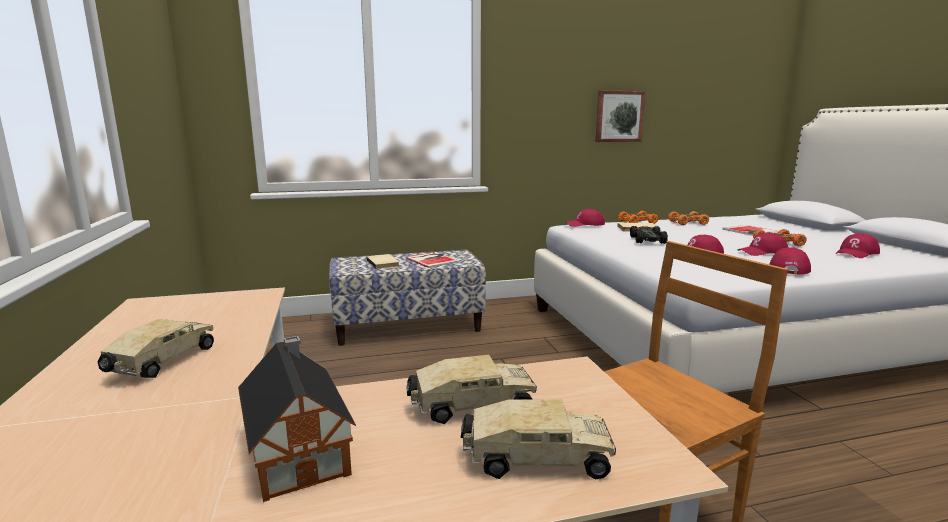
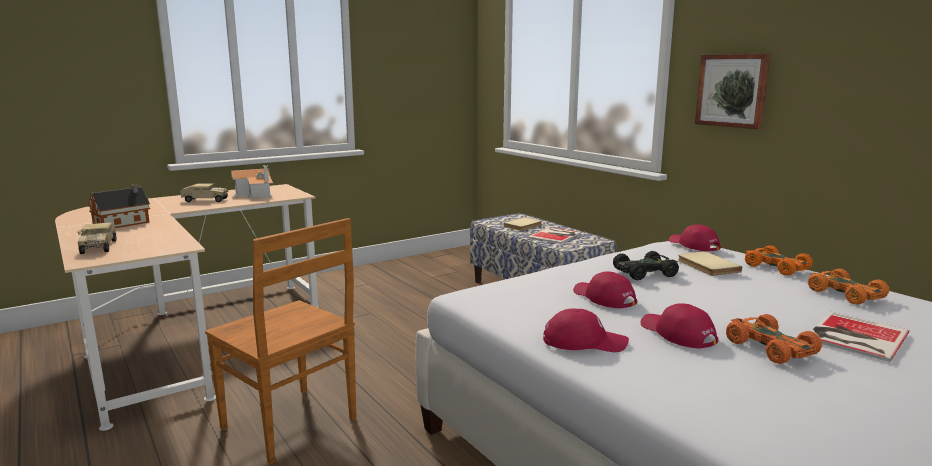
camera: 70 degrees right, 0 degrees up
toy truck [407,355,537,424] -> none
picture [596,91,646,142] -> picture moved to [695,54,771,129]
red cap [835,233,880,258] -> none
none -> toy house [231,165,273,199]

